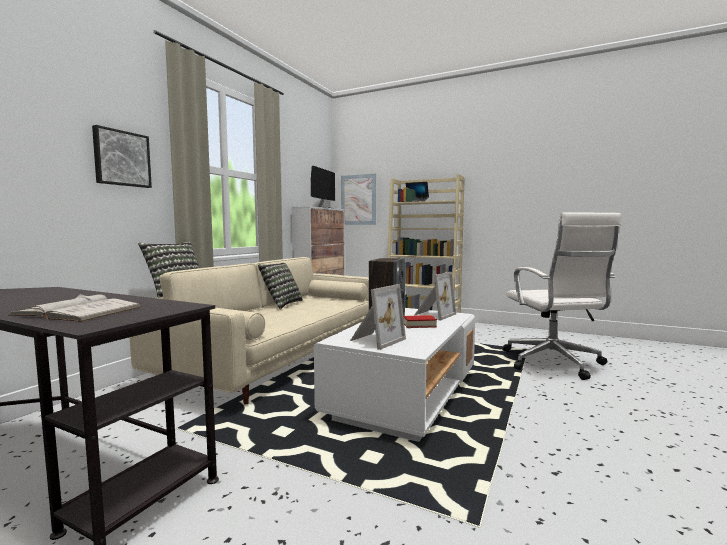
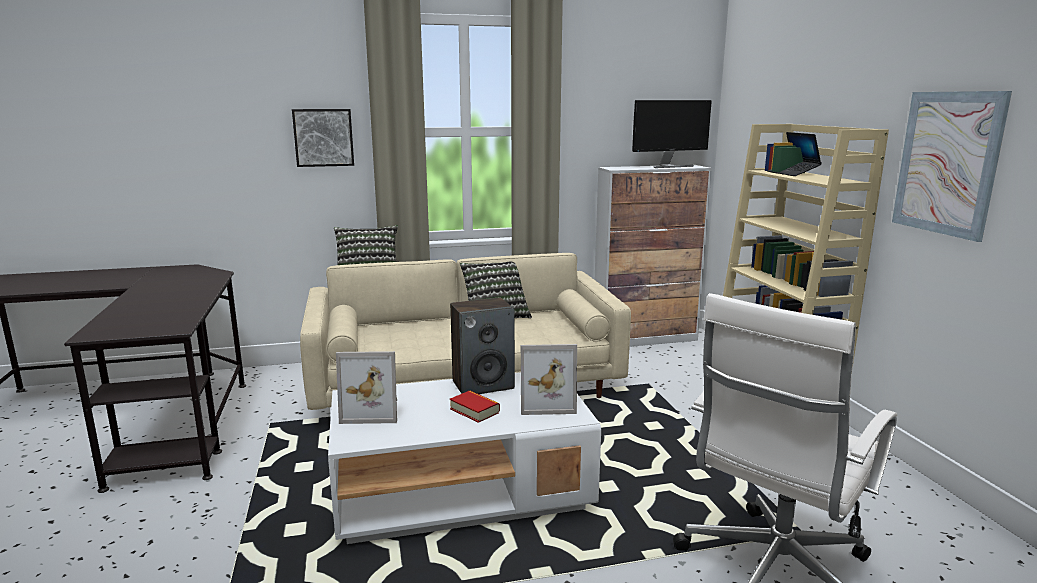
camera: 50 degrees right, 10 degrees up
white book [8,294,142,322] -> none
picture [341,174,376,225] -> picture moved to [892,91,1012,242]

